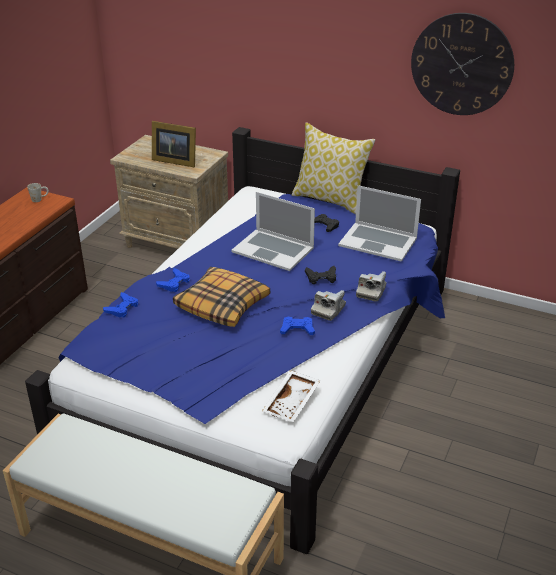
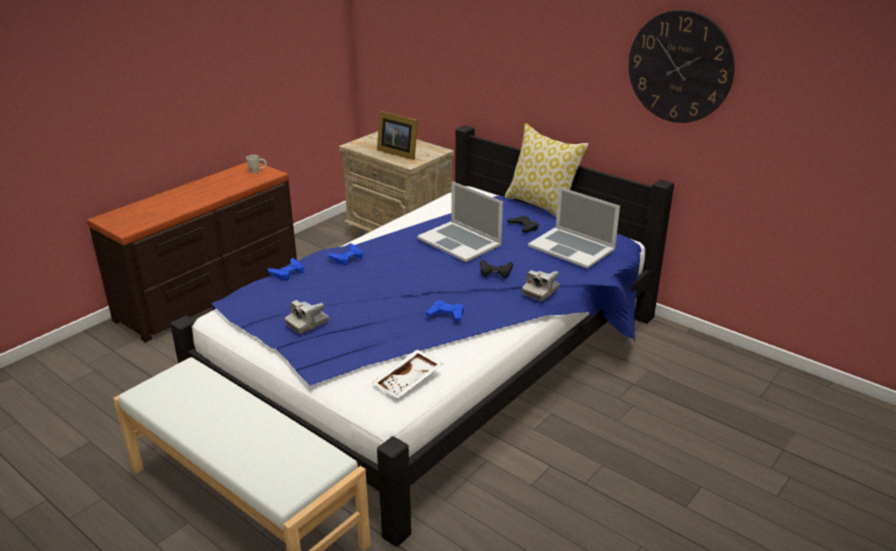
camera: 15 degrees right, 5 degrees down
pillow [173,267,270,327] -> none
camera [311,290,346,321] -> camera moved to [285,300,329,334]

